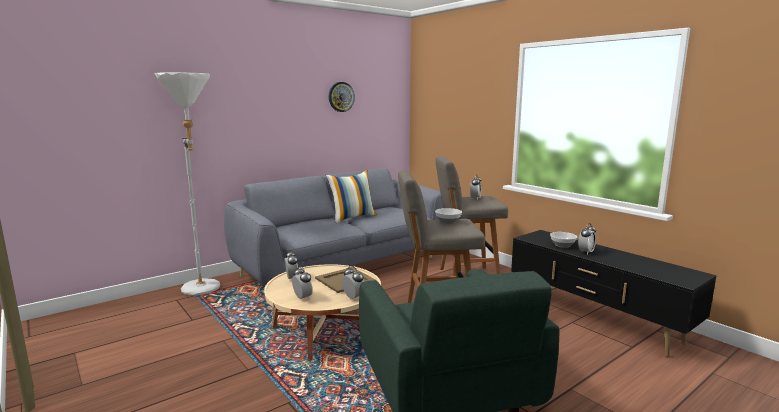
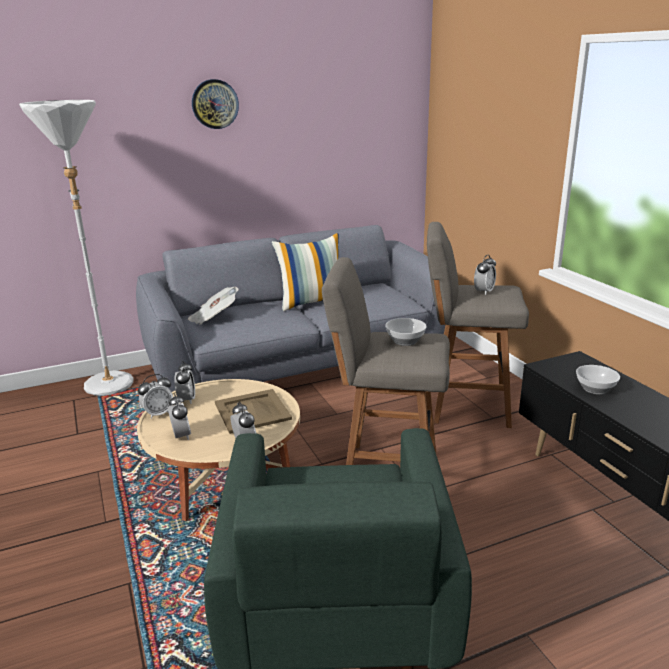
camera: 15 degrees right, 10 degrees up
wall clock [329,82,355,112] -> wall clock moved to [192,79,239,129]
alarm clock [578,223,596,255] -> alarm clock moved to [138,374,173,419]
none -> newspaper [188,287,239,325]

